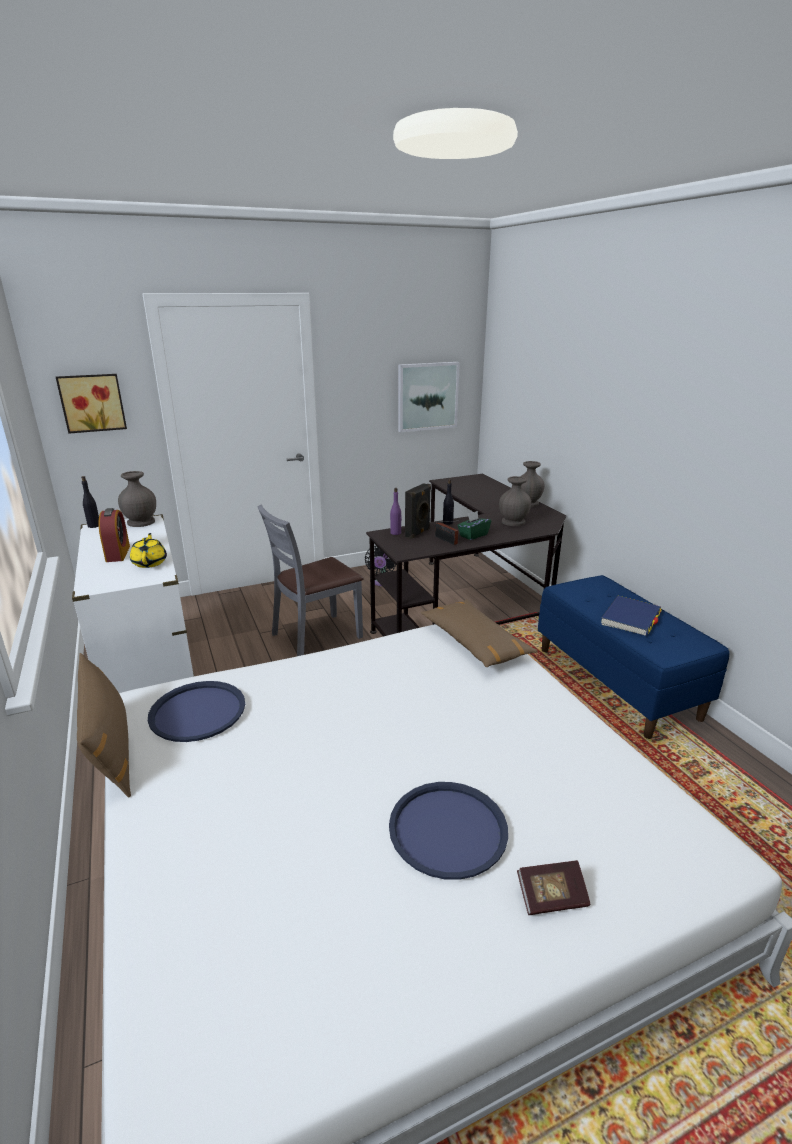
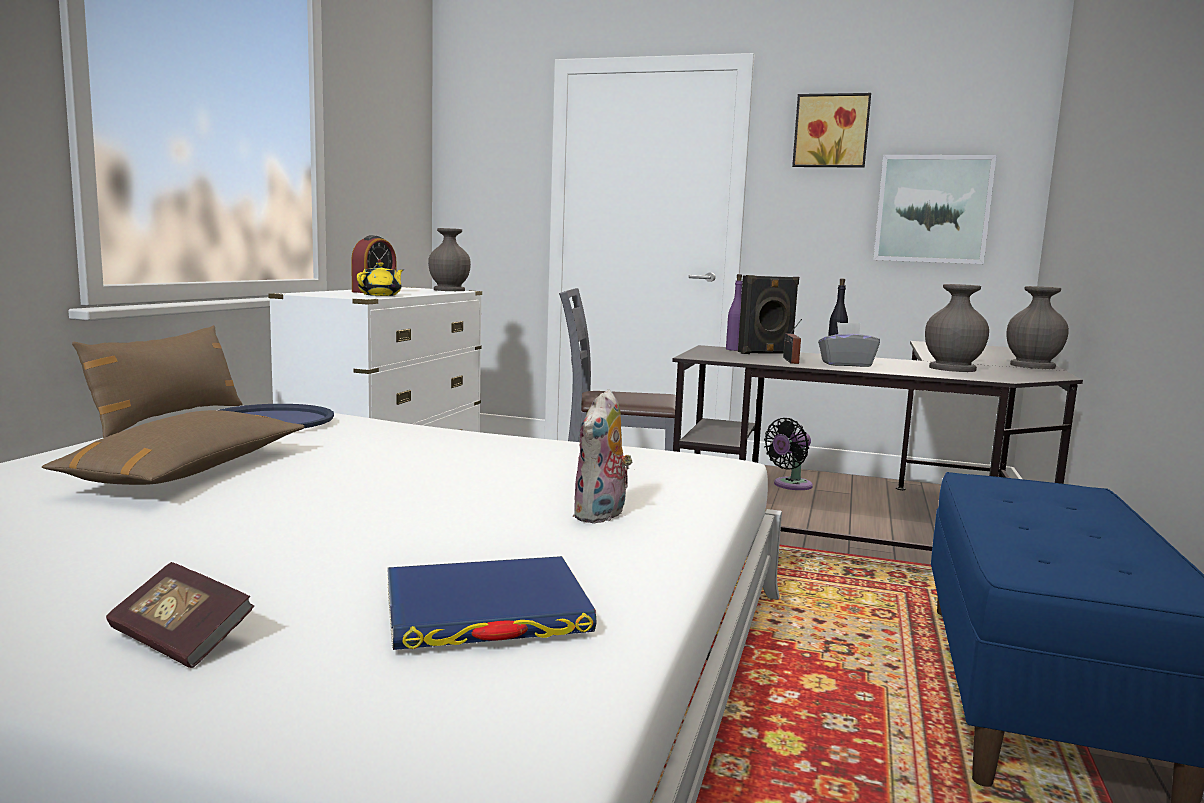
camera: 40 degrees right, 15 degrees down
picture [56,374,127,434] -> picture moved to [792,93,871,168]
black bottle [81,476,99,528] -> none
blue tray [389,782,508,880] -> none
brown pillow [421,599,538,667] -> brown pillow moved to [42,410,305,485]
green tissue box [457,511,491,540] -> grey tissue box [818,322,880,367]
blue book [601,596,662,636] -> blue book moved to [387,556,596,650]
none -> plush toy [572,389,632,524]

